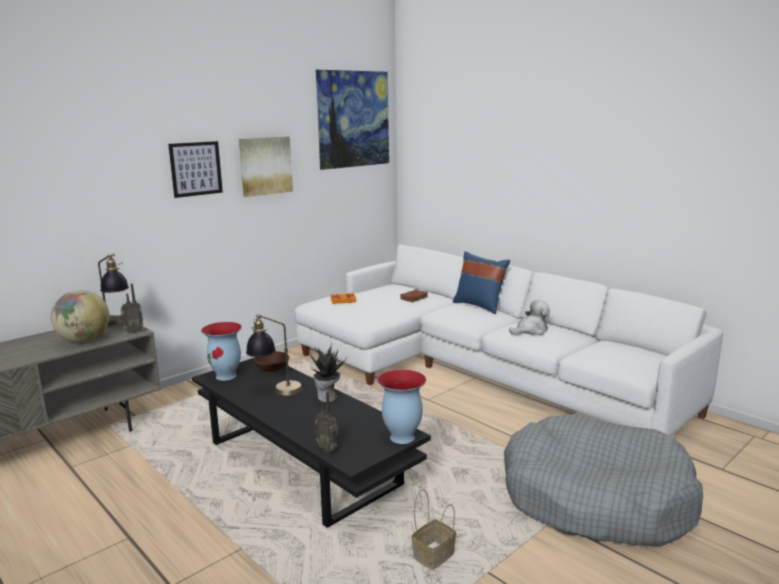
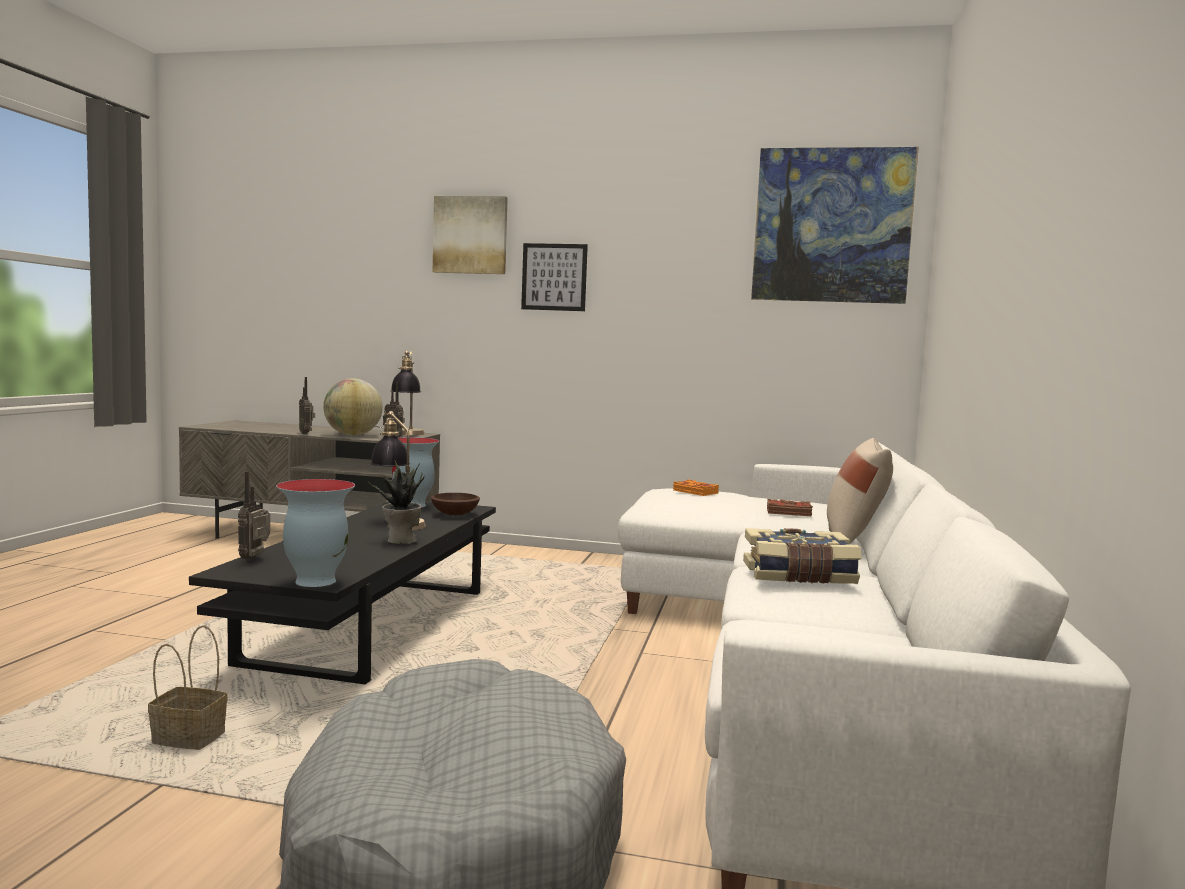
camera: 55 degrees right, 10 degrees down
picture [239,136,293,197] -> picture moved to [433,196,508,274]
blue pillow [453,251,510,314] -> beige pillow [827,438,893,544]
plush toy [509,300,550,335] -> book [743,528,862,584]
none -> radio [299,377,315,434]

